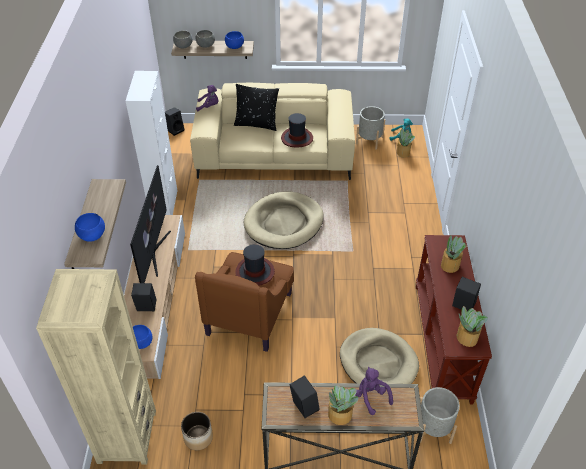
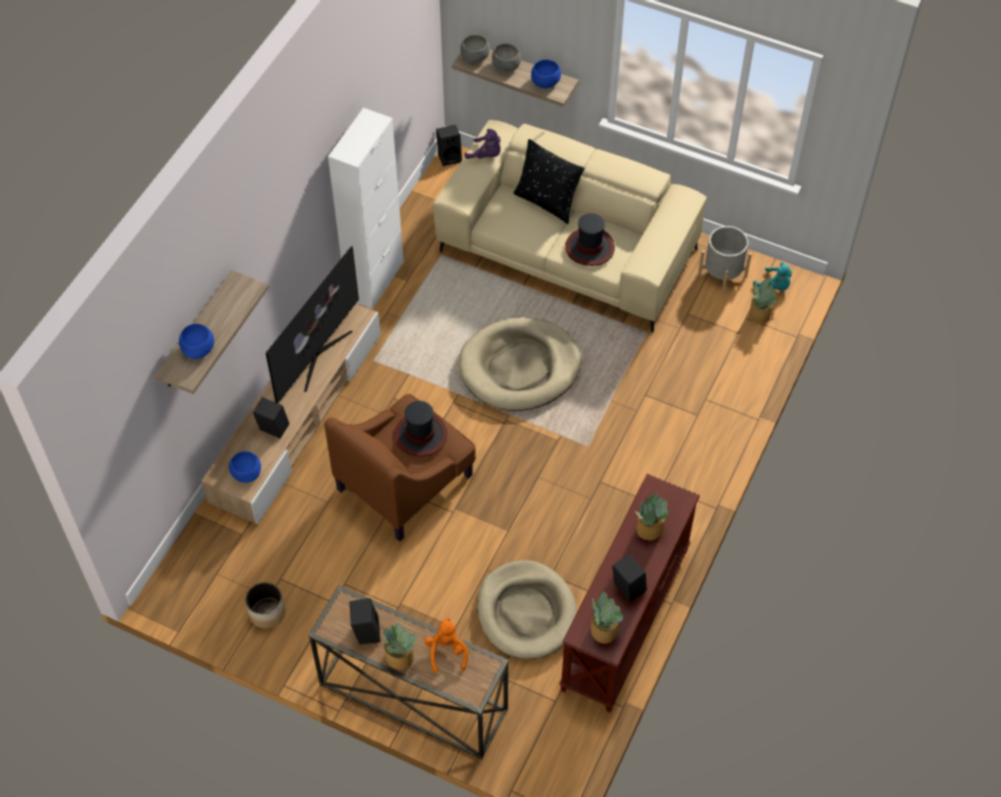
camera: 25 degrees right, 10 degrees up
beige bookcase [36,269,156,465] -> none
purple plush toy [355,367,393,415] -> orange plush toy [425,617,468,673]
grey planter [420,387,460,444] -> none

